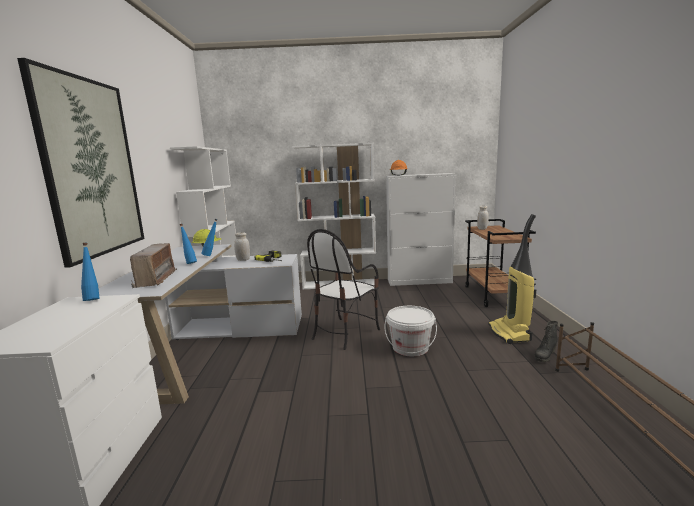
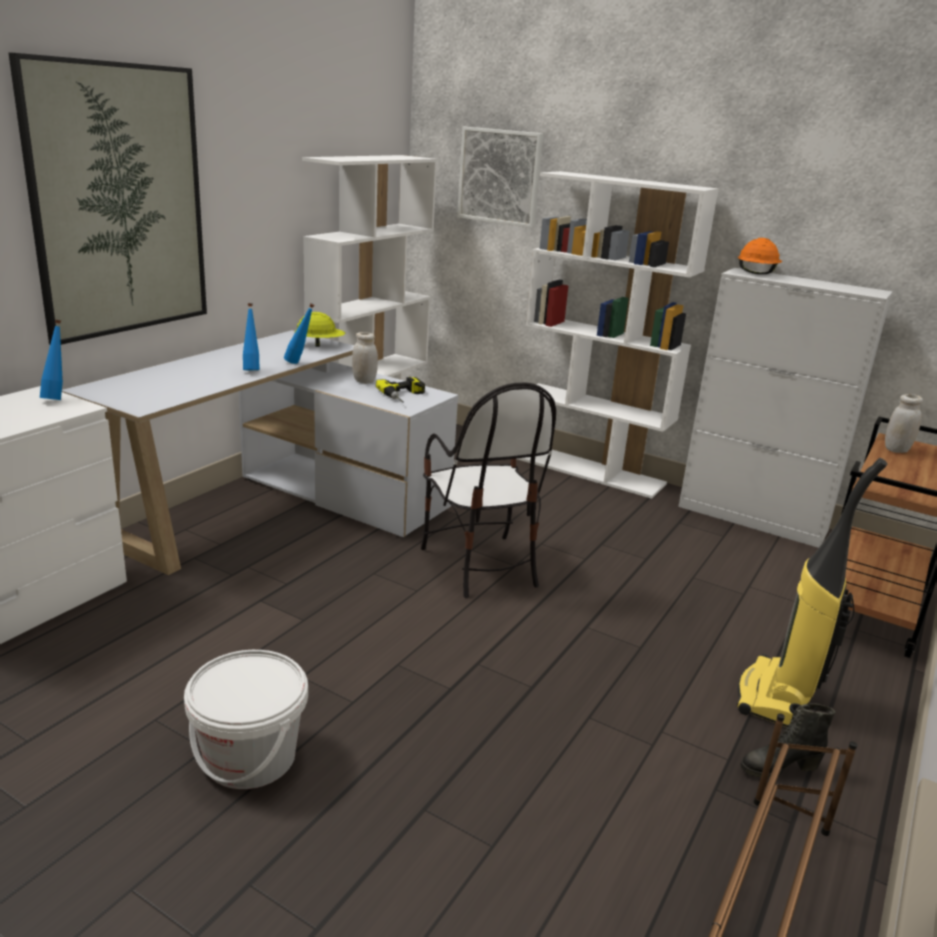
camera: 30 degrees right, 10 degrees up
radio [130,243,176,288] -> none
chair [307,229,380,350] -> chair turned 90 degrees counterclockwise [421,382,556,598]
white bucket [384,306,437,356] -> white bucket moved to [184,650,308,789]
none -> picture [457,127,543,228]

